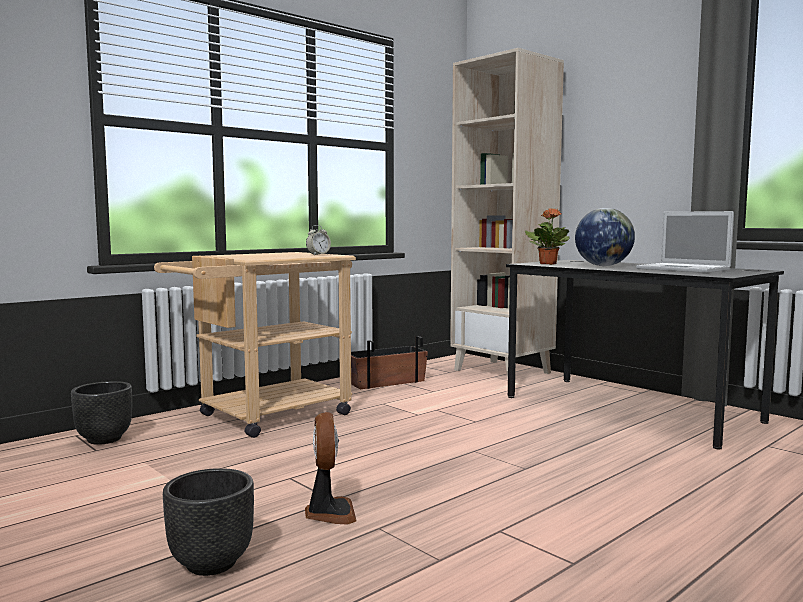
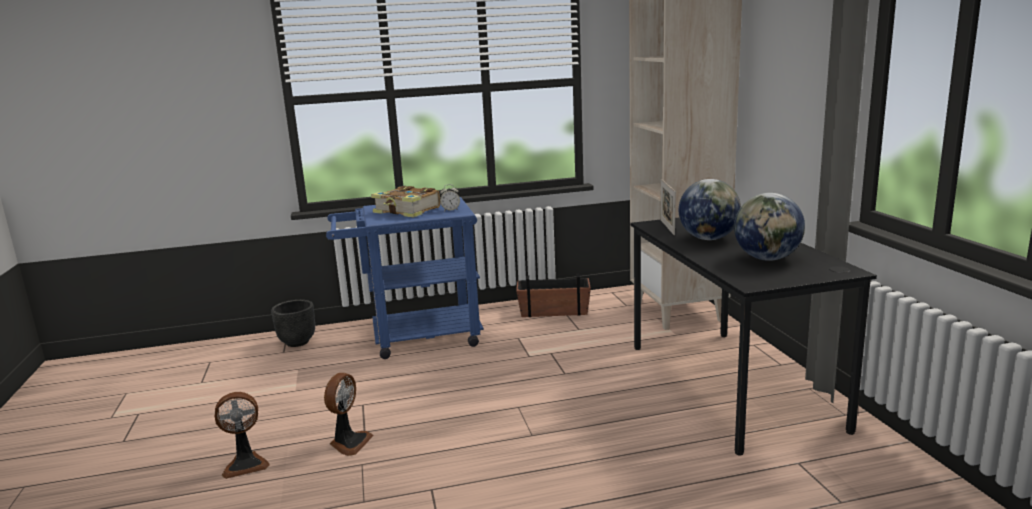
camera: 30 degrees right, 10 degrees up
beige cart [154,252,356,438] -> blue cart [326,197,483,359]
black planter [163,468,254,576] -> fan [215,392,270,479]
potted plant [525,208,569,265] -> picture frame [661,179,676,235]
laptop [636,211,734,273] -> globe [734,193,805,261]
none -> book [371,186,440,217]

